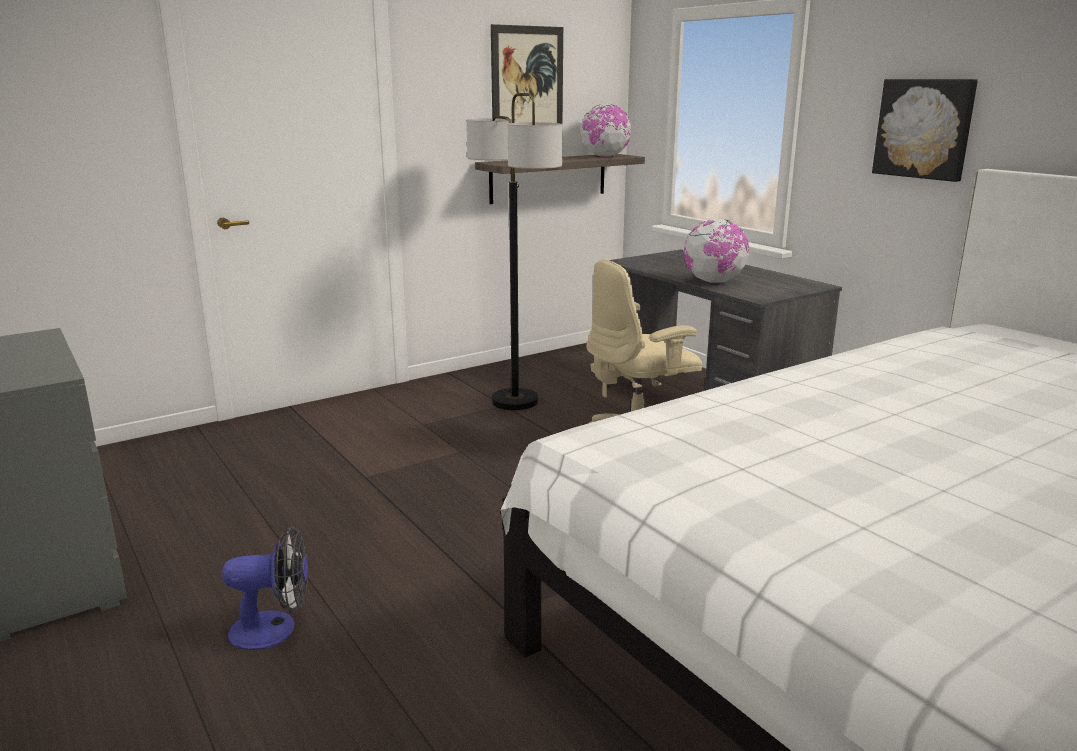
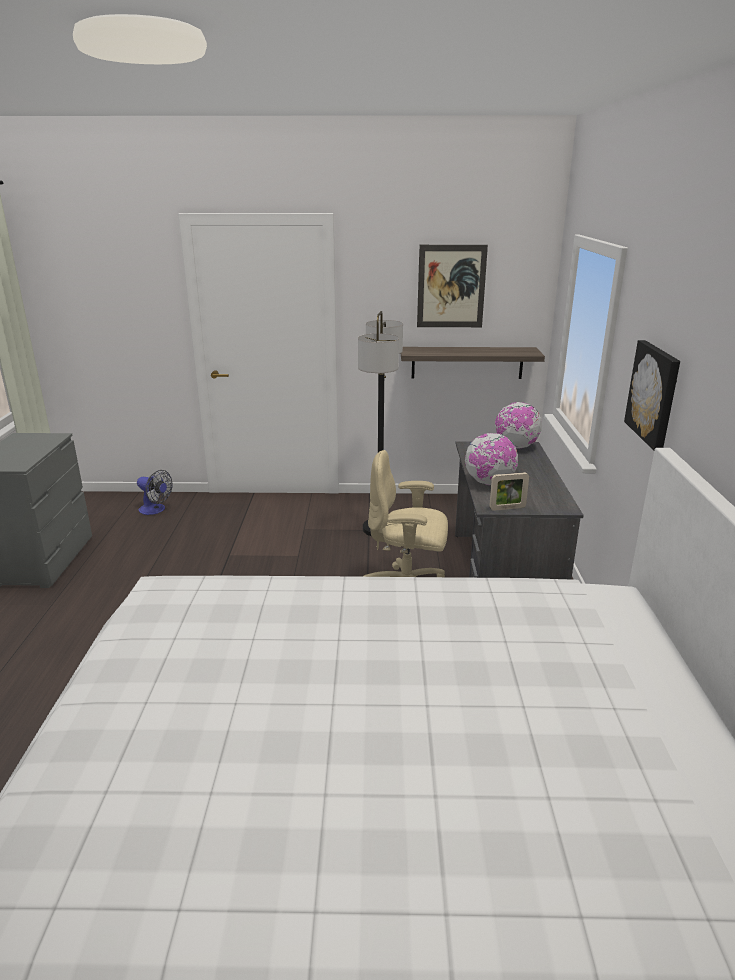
camera: 35 degrees right, 5 degrees up
fan [222,526,308,650] -> fan moved to [137,470,172,515]
globe [580,104,631,157] -> globe moved to [495,402,542,449]
none -> picture frame [489,472,529,511]

